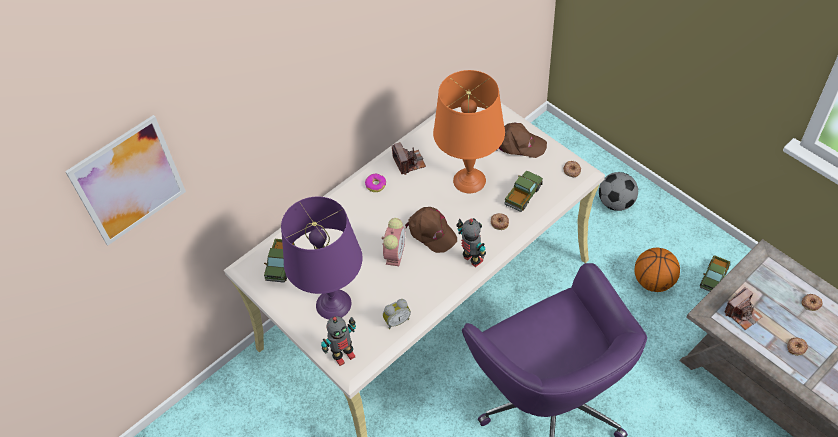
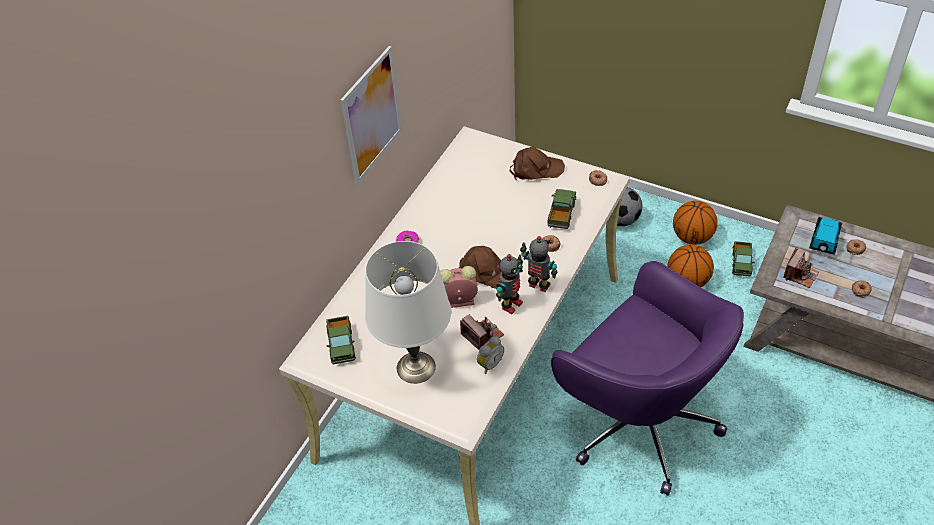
camera: 20 degrees left, 5 degrees down
picture [65,115,186,246] -> picture moved to [340,46,402,184]
purple table lamp [281,196,362,319] -> white table lamp [365,241,451,384]
toy robot [321,316,356,366] -> toy robot moved to [496,254,523,314]
alarm clock [381,218,405,266] -> alarm clock turned 90 degrees counterclockwise [440,266,478,308]
camera [392,142,426,175] -> camera moved to [460,315,504,350]
orange table lamp [433,70,505,193] -> none
none -> basketball [673,201,718,245]
none -> toy car [809,217,842,255]

